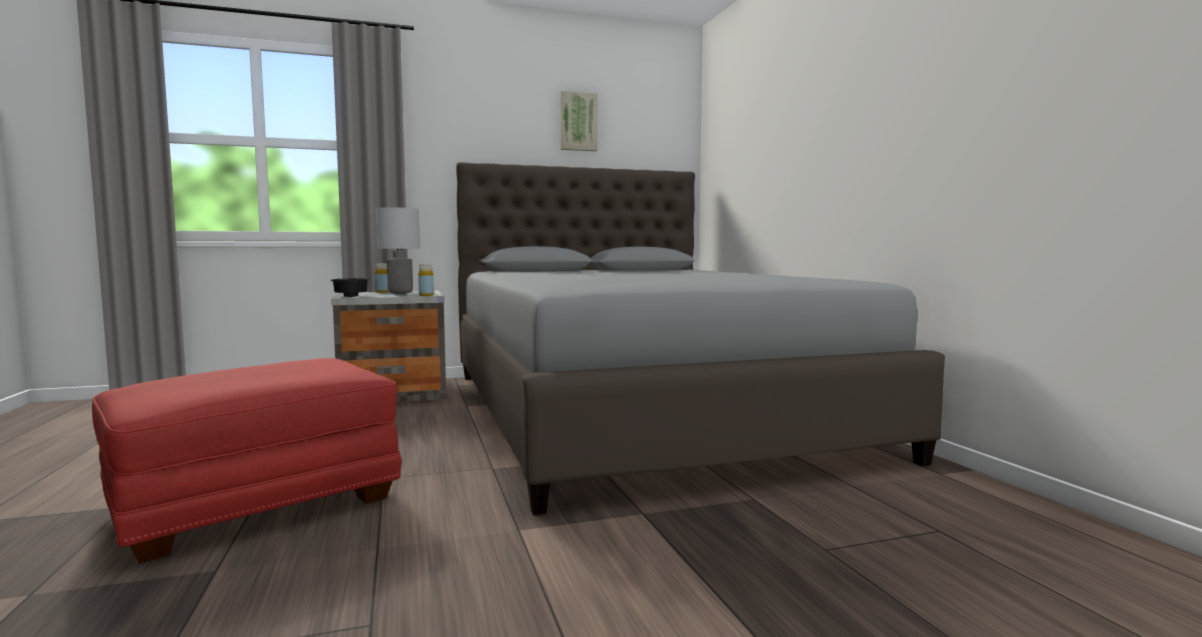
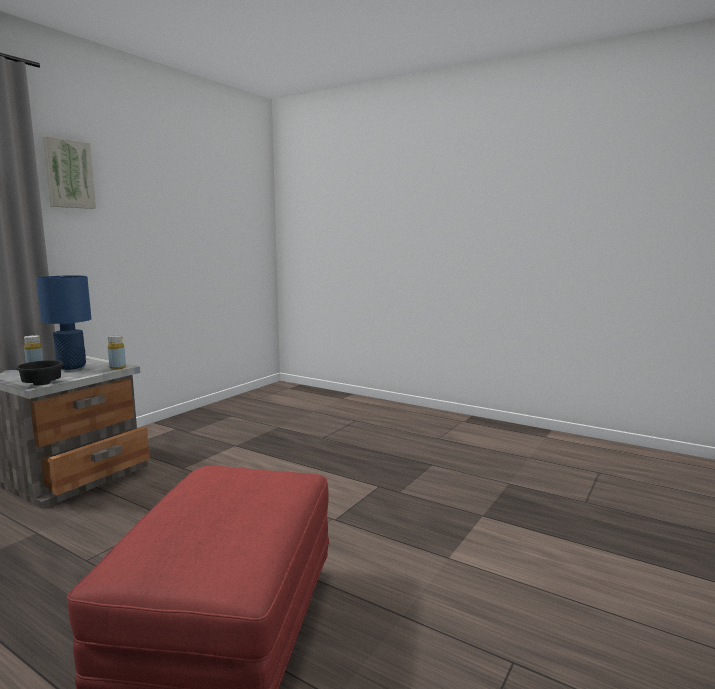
camera: 40 degrees left, 5 degrees up
grey table lamp [376,207,420,294] -> blue table lamp [36,275,91,370]
grey bed [456,162,945,515] -> none
picture [560,91,598,151] -> picture moved to [43,136,96,209]

